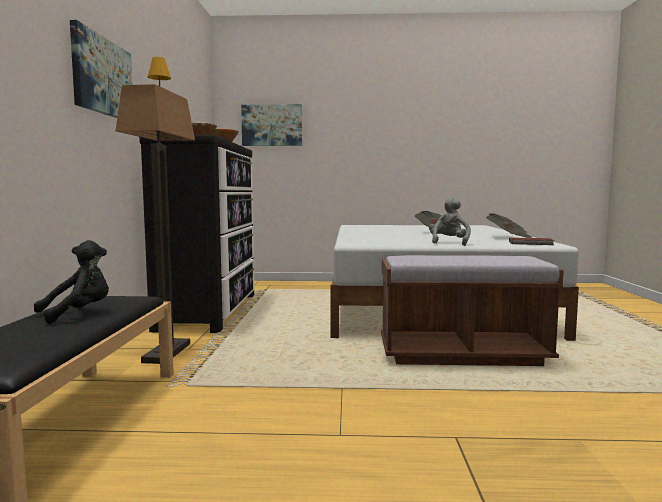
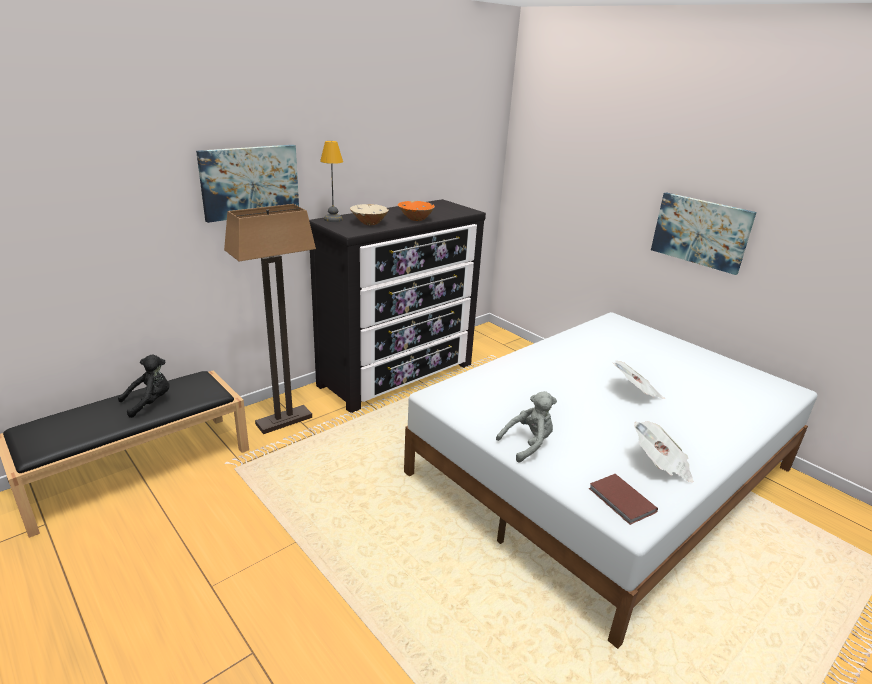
camera: 45 degrees right, 20 degrees up
black plush toy [34,240,109,324] -> black plush toy turned 45 degrees counterclockwise [118,354,170,418]
picture [241,104,302,146] -> picture moved to [651,192,756,275]
brown bench [381,255,564,366] -> none

